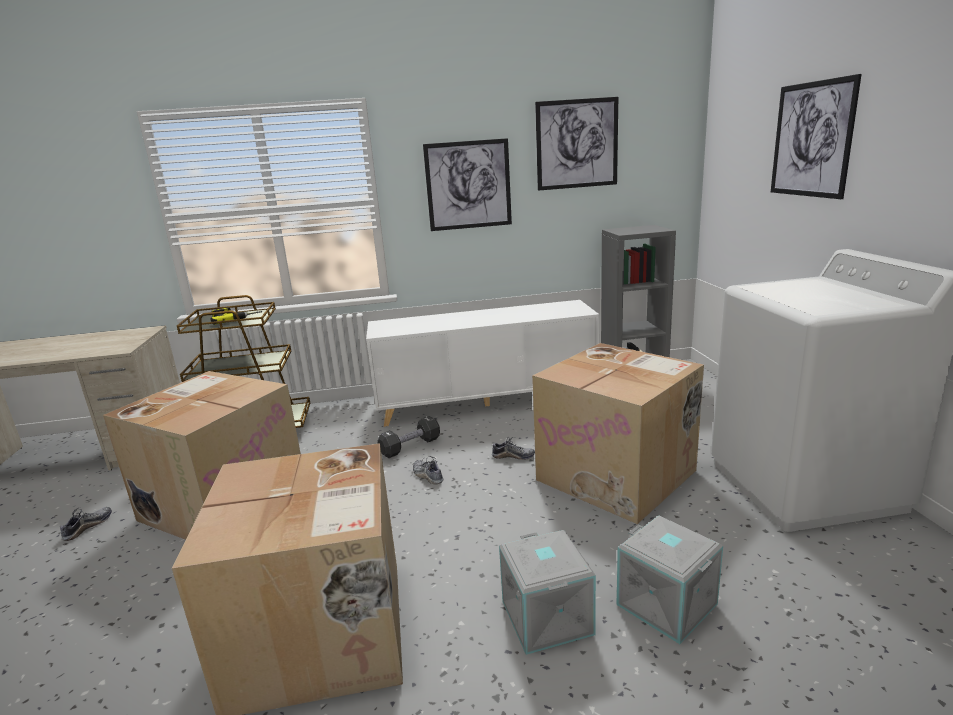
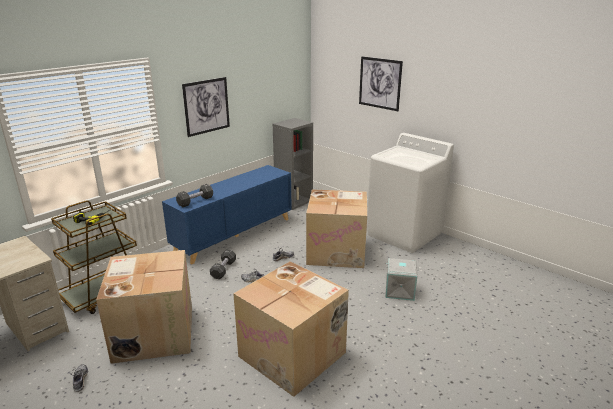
camera: 40 degrees left, 5 degrees up
white cabinet [366,300,599,427] -> blue cabinet [162,165,292,264]
grey storage box [499,530,596,655] -> none
picture [535,97,618,191] -> none
none -> black dumbbell [176,184,213,207]

